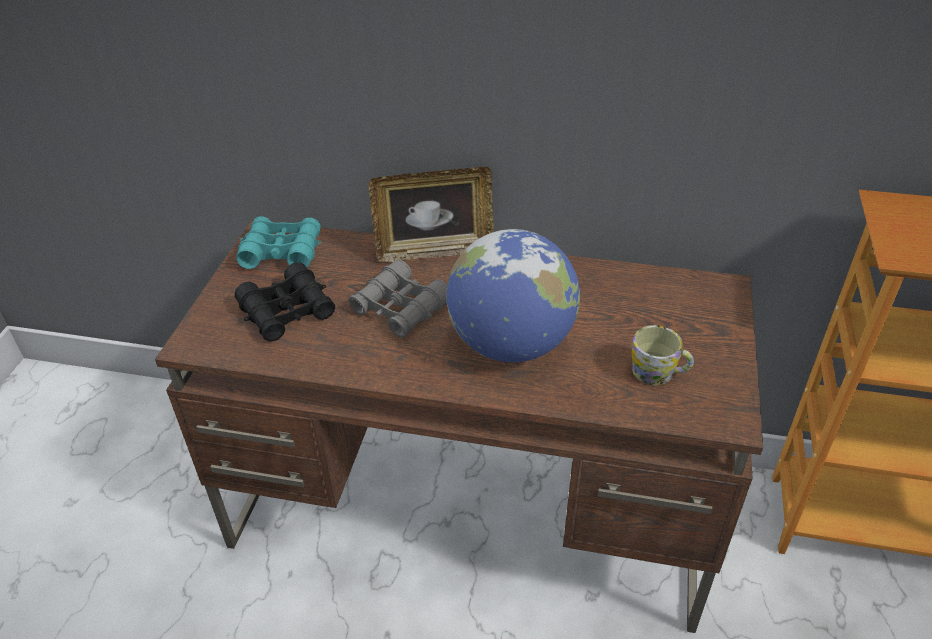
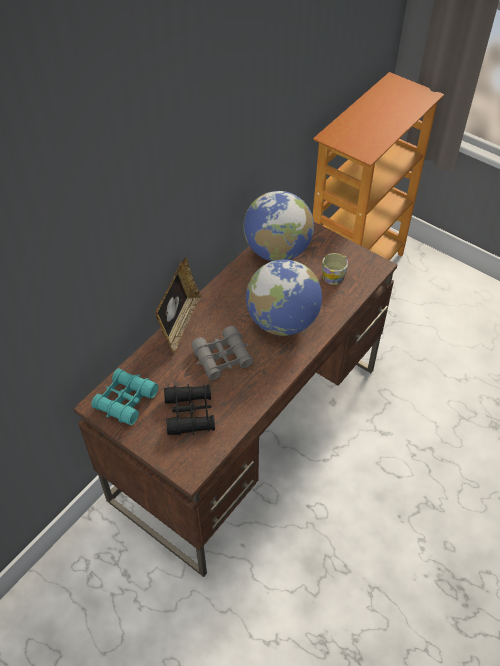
camera: 65 degrees left, 10 degrees up
none -> globe [243,191,314,261]

